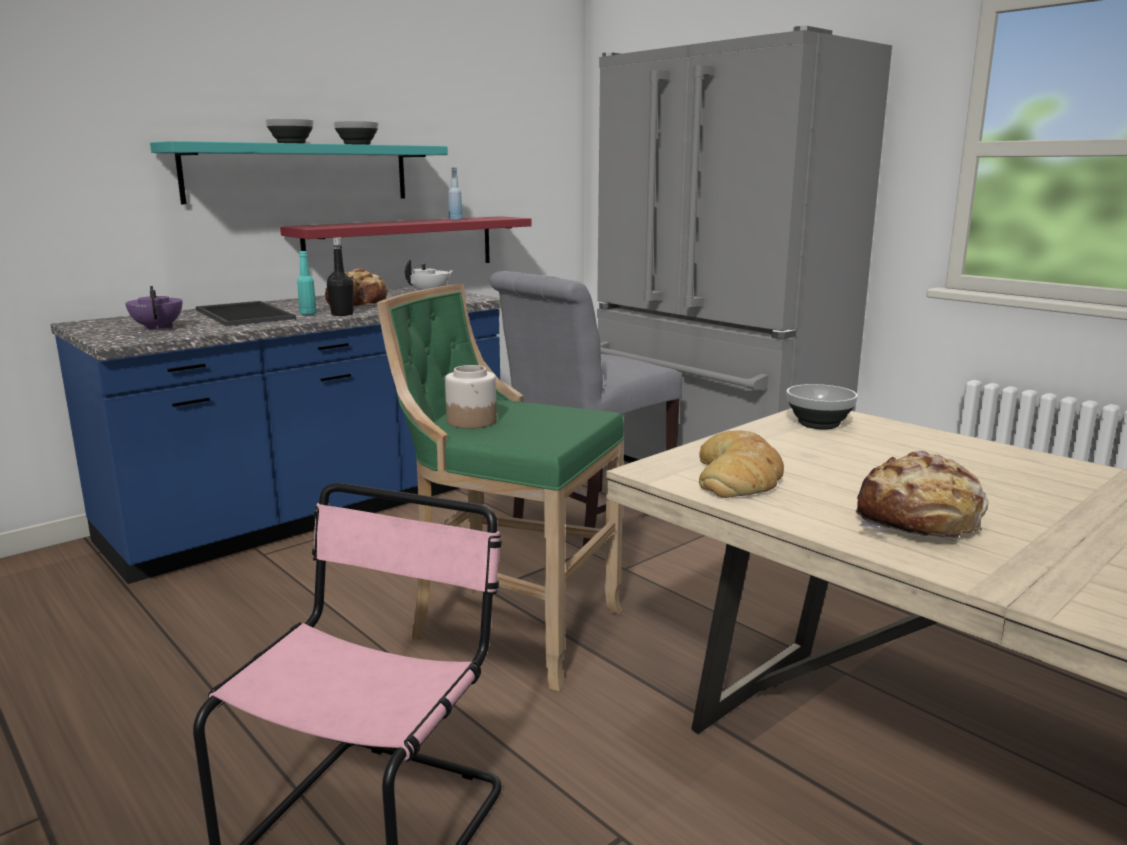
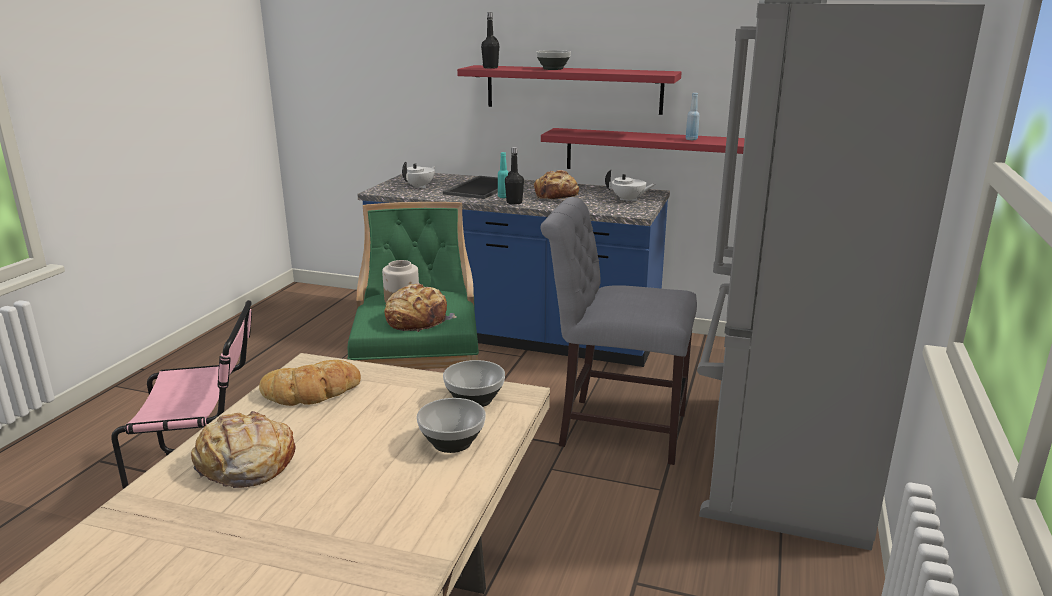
camera: 60 degrees right, 5 degrees up
purple teapot [125,286,182,331] -> white teapot [402,162,436,188]
turquoise shelf [150,141,448,204] -> red shelf [457,65,682,115]
bowl [333,121,379,145] -> bowl moved to [417,398,486,453]
none -> bread [384,283,457,332]
none -> black bottle [481,12,499,69]

